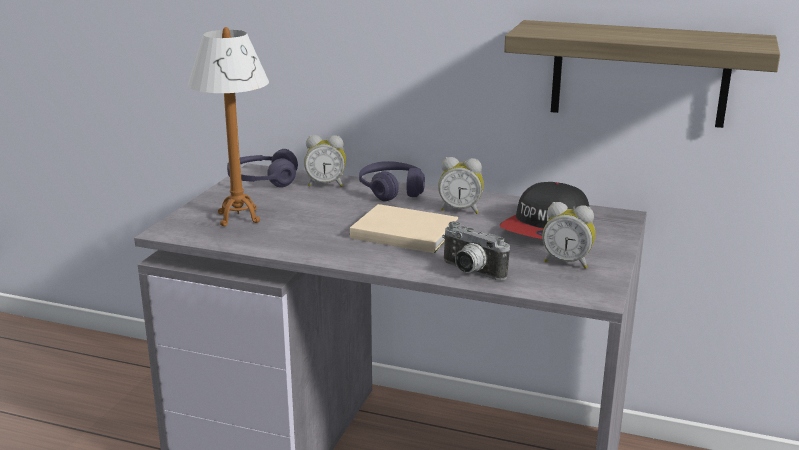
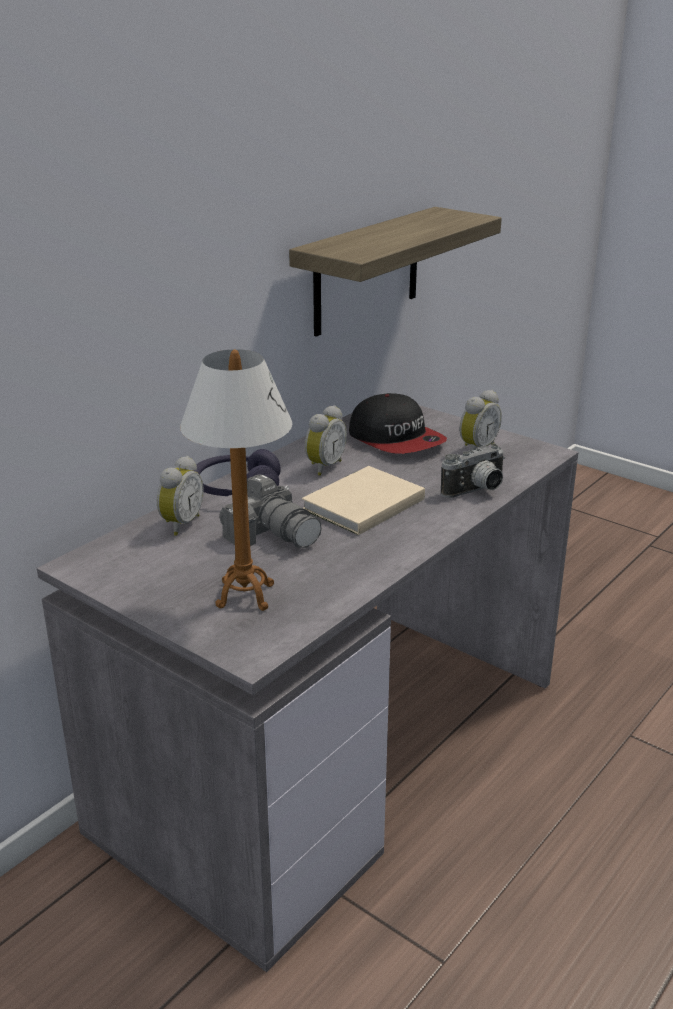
camera: 70 degrees left, 5 degrees up
purple headphones [227,149,298,188] -> none
none -> camera [219,474,322,548]

